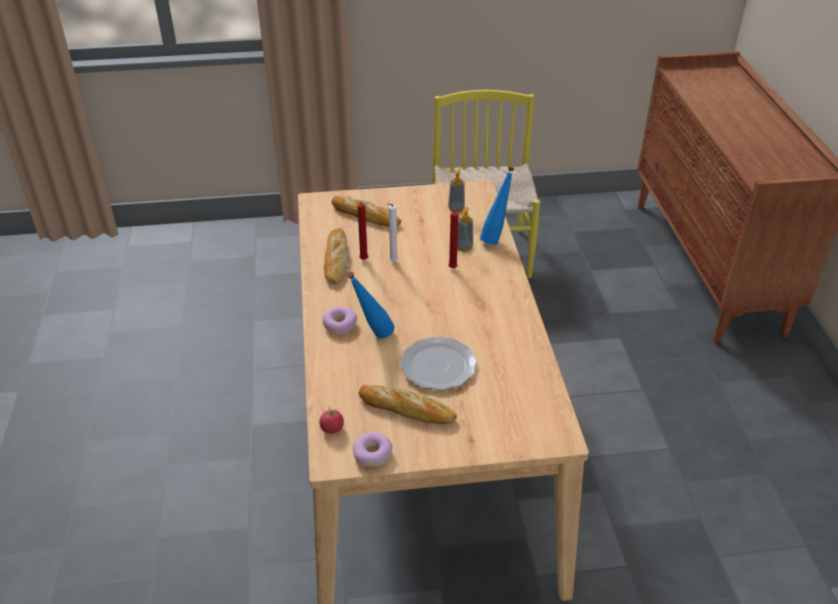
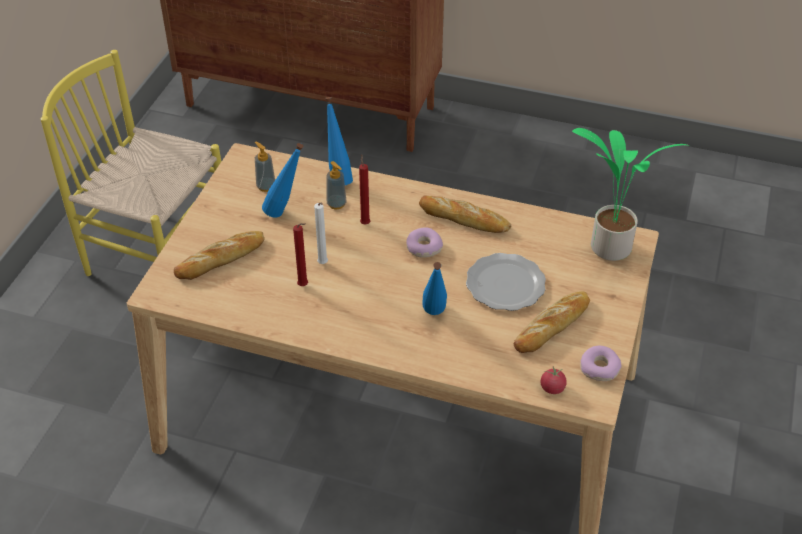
camera: 65 degrees left, 5 degrees up
donut [322,307,357,335] -> donut moved to [406,227,443,258]
bread [324,228,349,285] -> bread moved to [419,196,511,233]
none -> blue bottle [262,143,303,217]
none -> potted plant [572,128,689,261]

